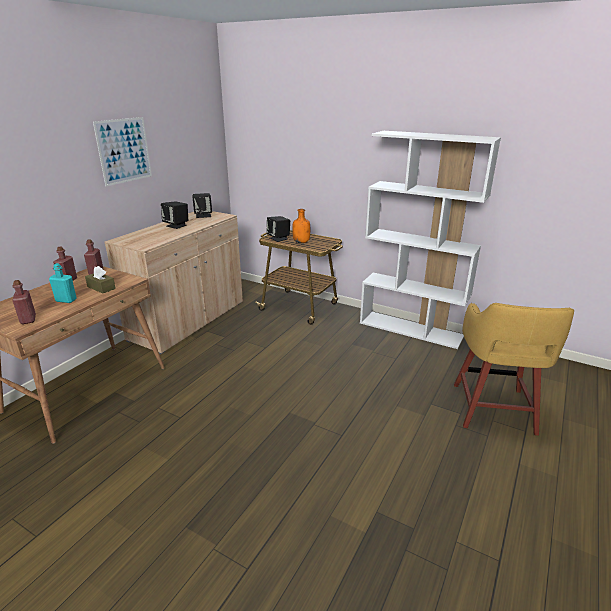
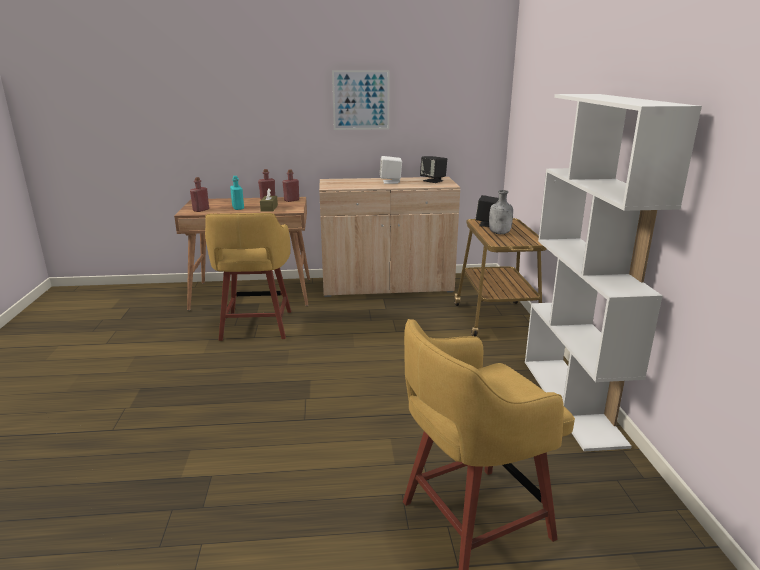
camera: 55 degrees right, 5 degrees down
black speaker [161,201,188,229] -> white speaker [380,156,402,184]
orange bottle [292,209,310,243] -> grey bottle [489,190,513,234]
none -> yellow stool [205,213,291,341]

